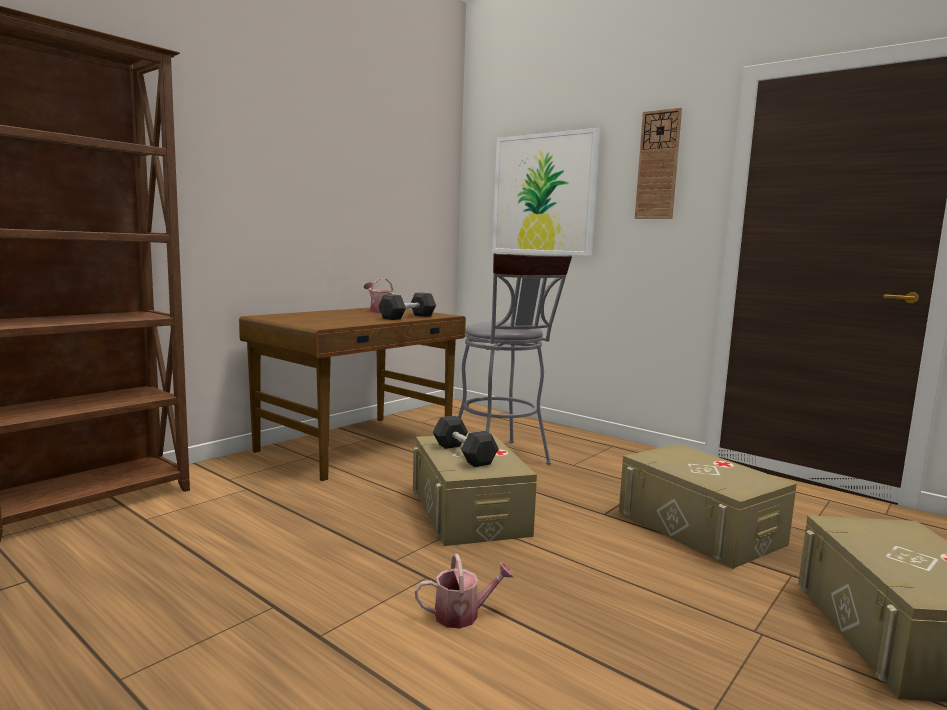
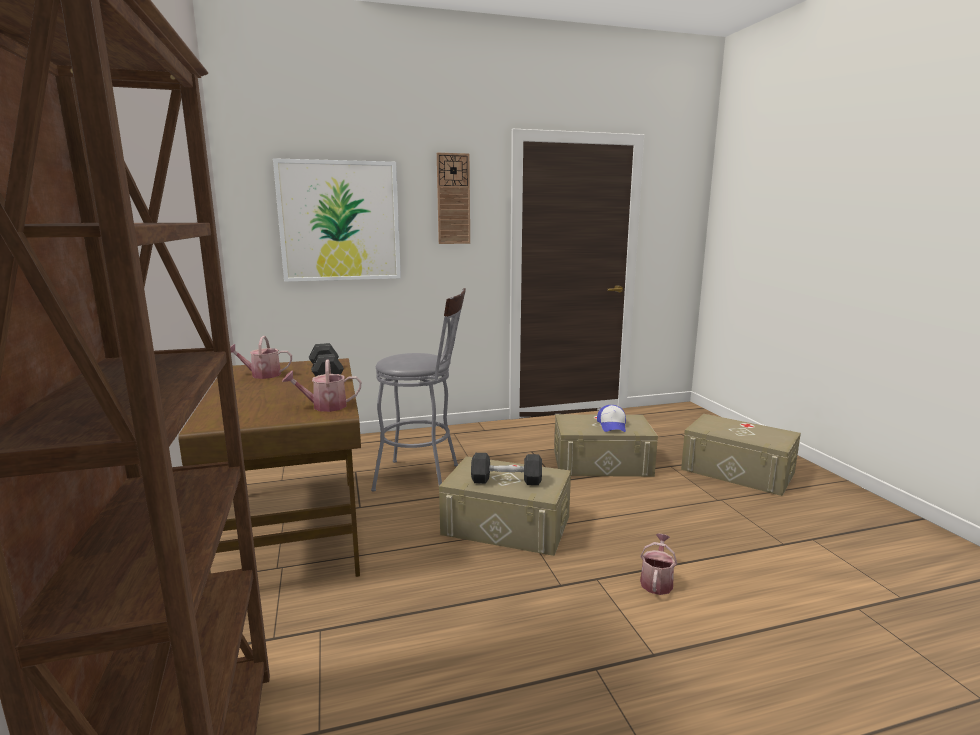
camera: 55 degrees left, 5 degrees up
none -> watering can [282,359,361,412]
none -> cap [597,405,626,432]

